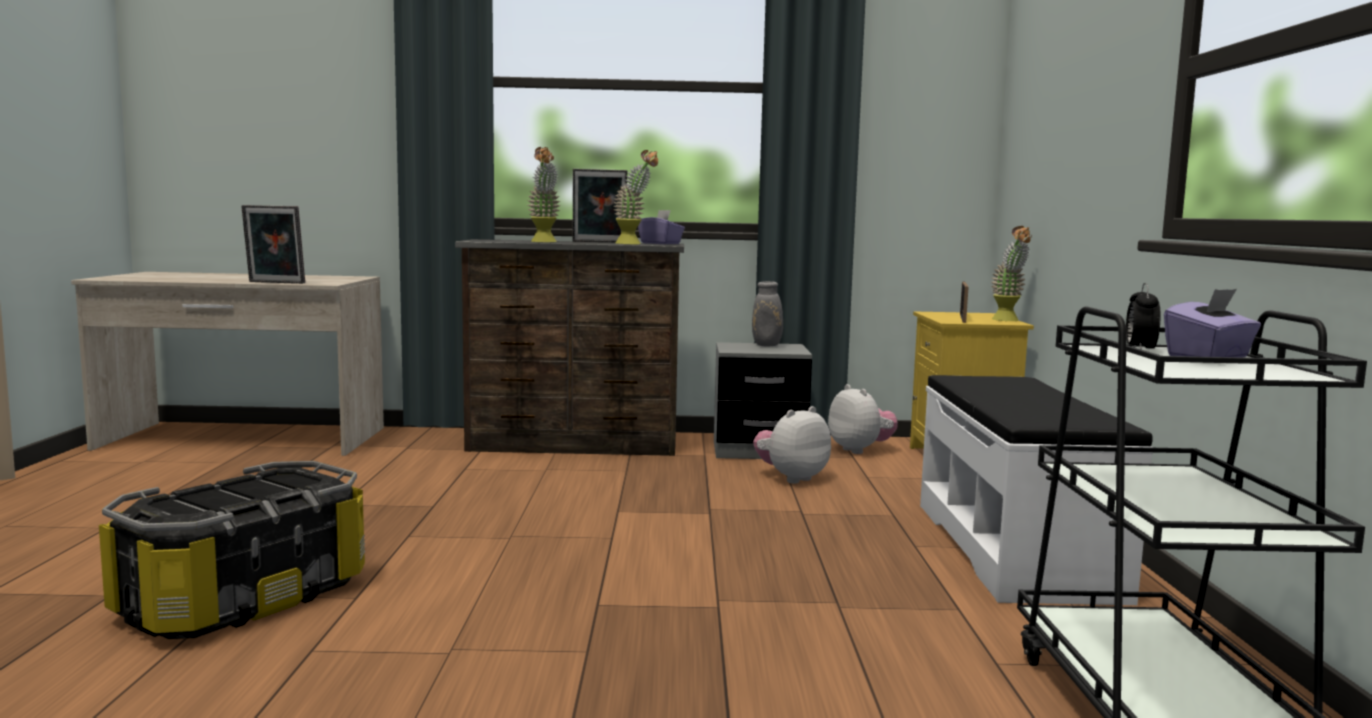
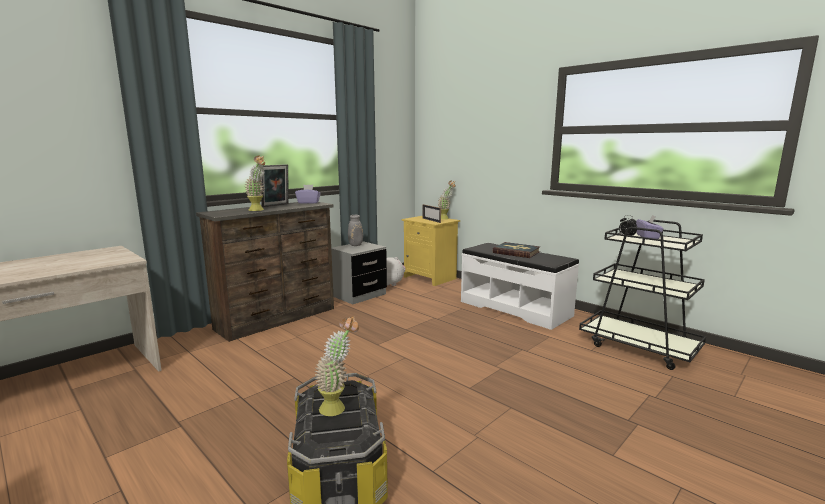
camera: 45 degrees left, 5 degrees up
picture frame [241,205,305,284] -> none
potted plant [614,150,658,244] -> potted plant moved to [315,316,359,416]
plush toy [753,406,831,483] -> none
none -> book [493,242,540,258]

